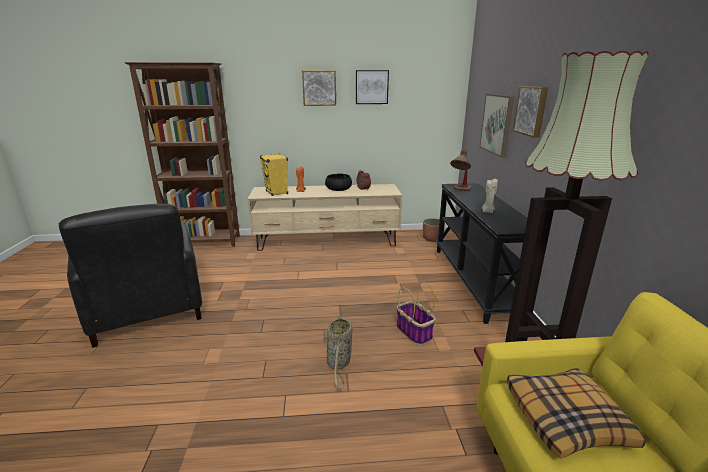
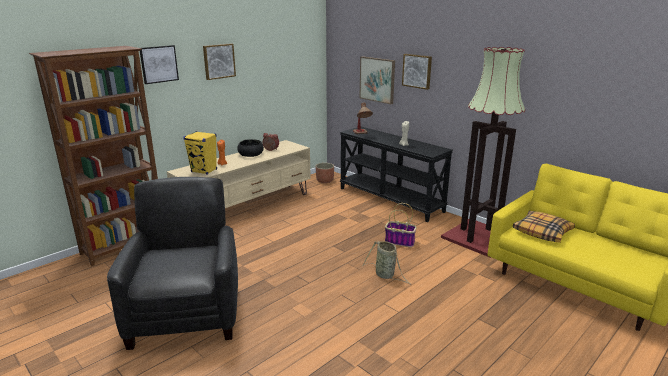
camera: 40 degrees left, 0 degrees up
black armchair [58,204,202,348] -> black armchair turned 120 degrees counterclockwise [107,177,238,350]
picture [356,70,389,104] -> picture moved to [140,45,179,84]

